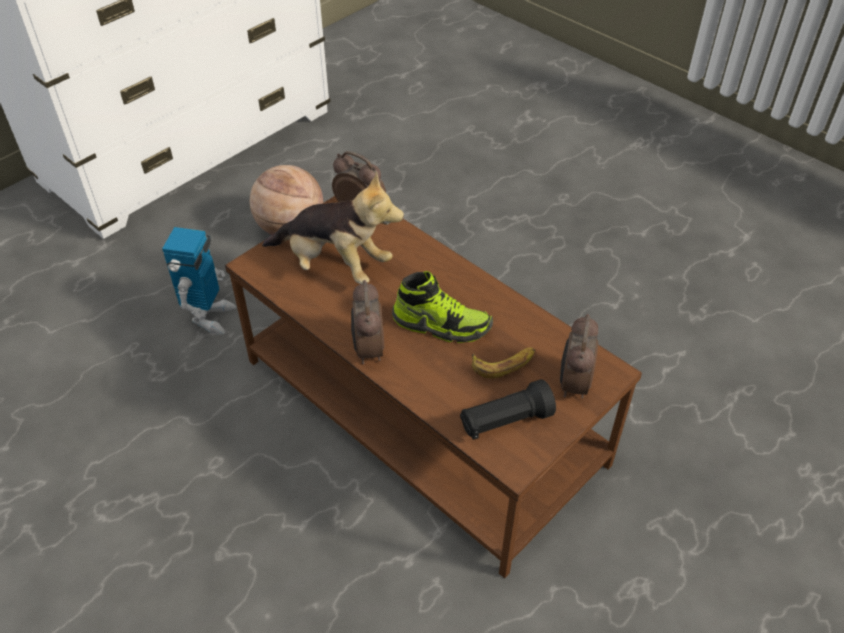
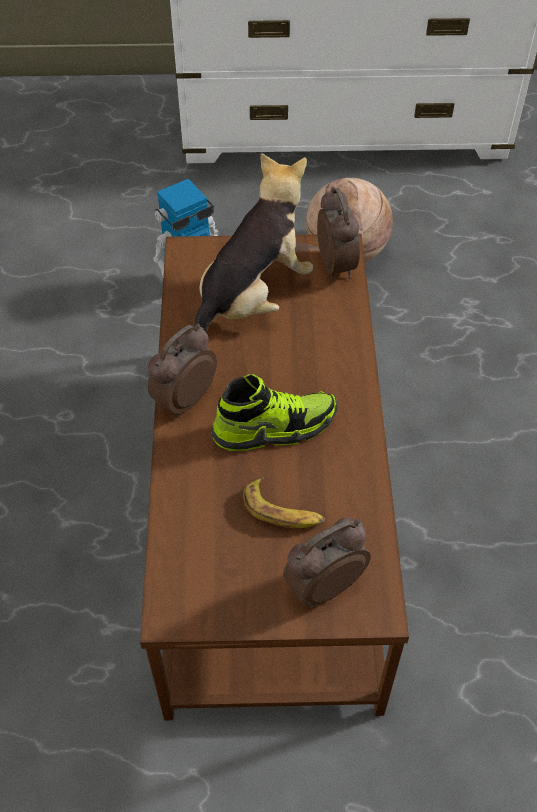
camera: 45 degrees right, 5 degrees up
plush toy [262,171,404,284] -> plush toy turned 120 degrees counterclockwise [193,153,313,333]
shoe [392,271,493,343] -> shoe turned 75 degrees counterclockwise [211,374,338,451]
black flashlight [460,379,556,440] -> none

